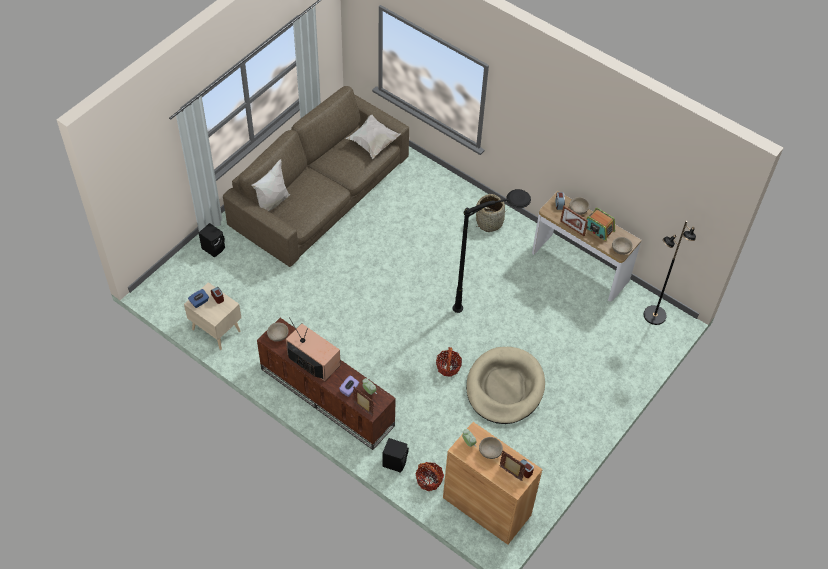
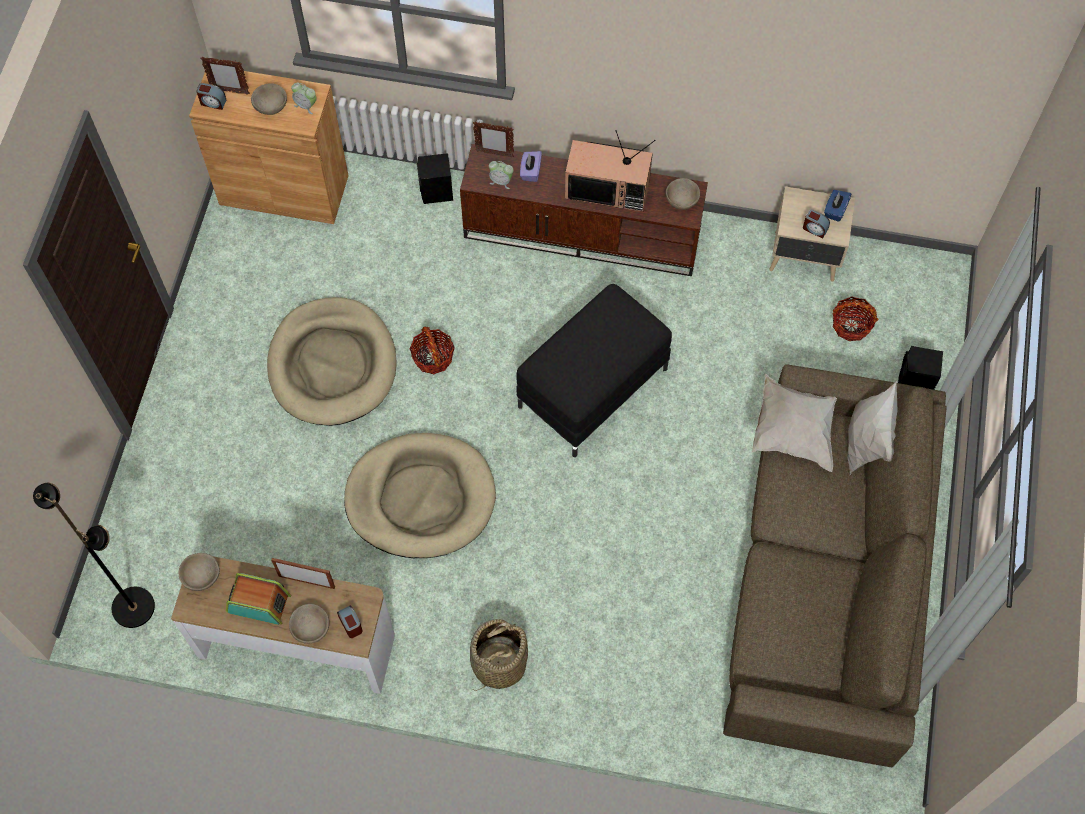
camera: 155 degrees right, 10 degrees up
white pillow [345,115,401,159] -> white pillow moved to [752,374,837,472]
basket [415,462,444,491] -> basket moved to [833,296,878,341]
black floor lamp [453,189,531,313] -> beige dog bed [344,433,496,558]
none -> black ottoman [516,284,672,457]

